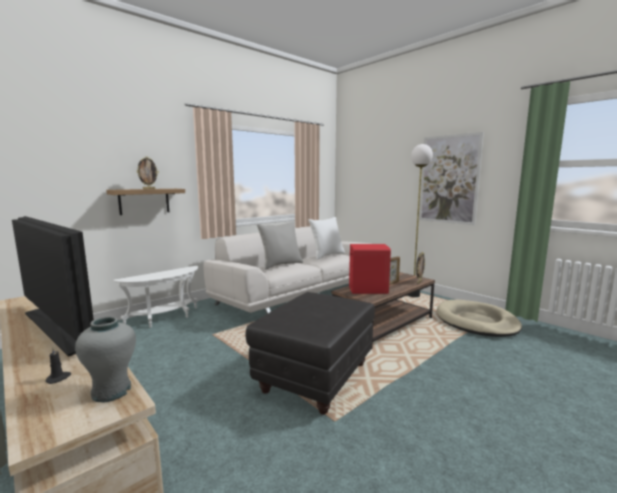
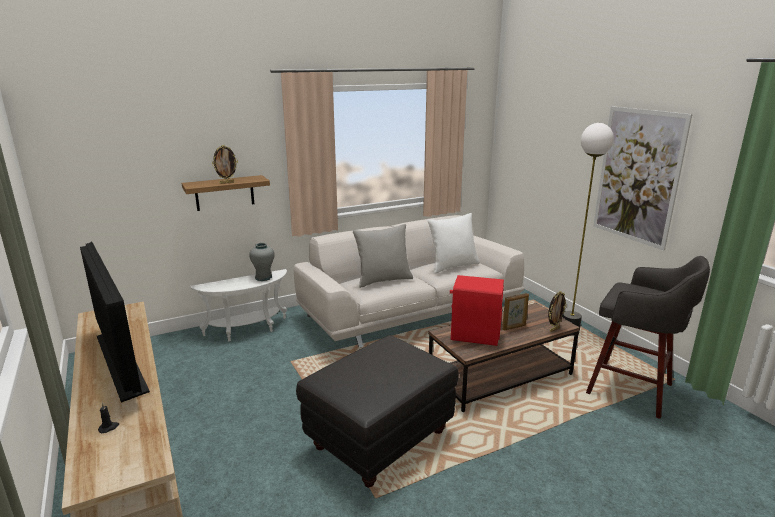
camera: 15 degrees right, 10 degrees up
grey vase [75,316,136,403] -> grey vase moved to [249,243,275,281]
beige dog bed [437,299,522,337] -> grey stool [586,256,710,419]

